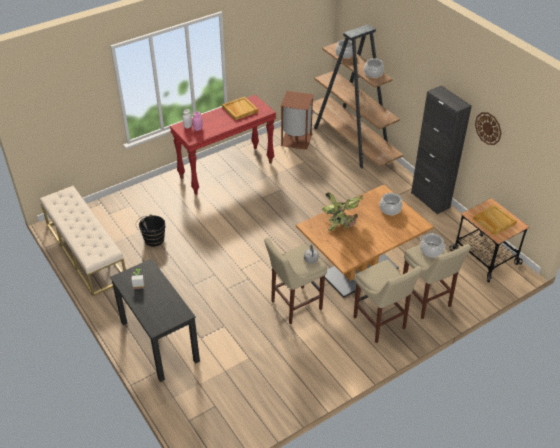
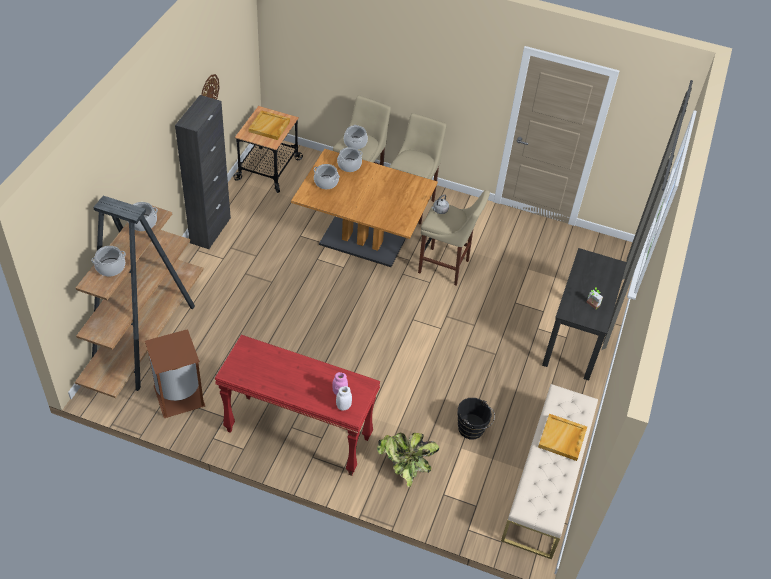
camera: 130 degrees left, 5 degrees up
beige tray [222,97,258,120] -> beige tray moved to [538,414,587,461]
potted plant [322,192,363,231] -> potted plant moved to [377,433,439,487]
none -> cooking pot [337,147,363,172]

